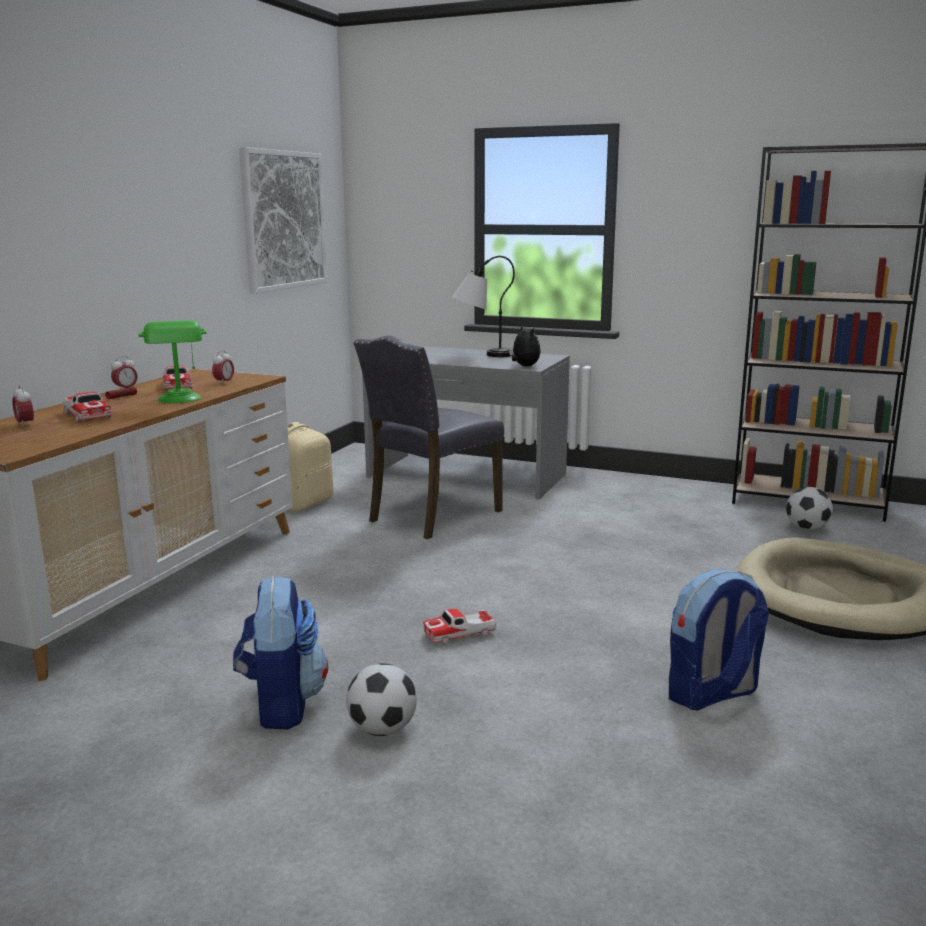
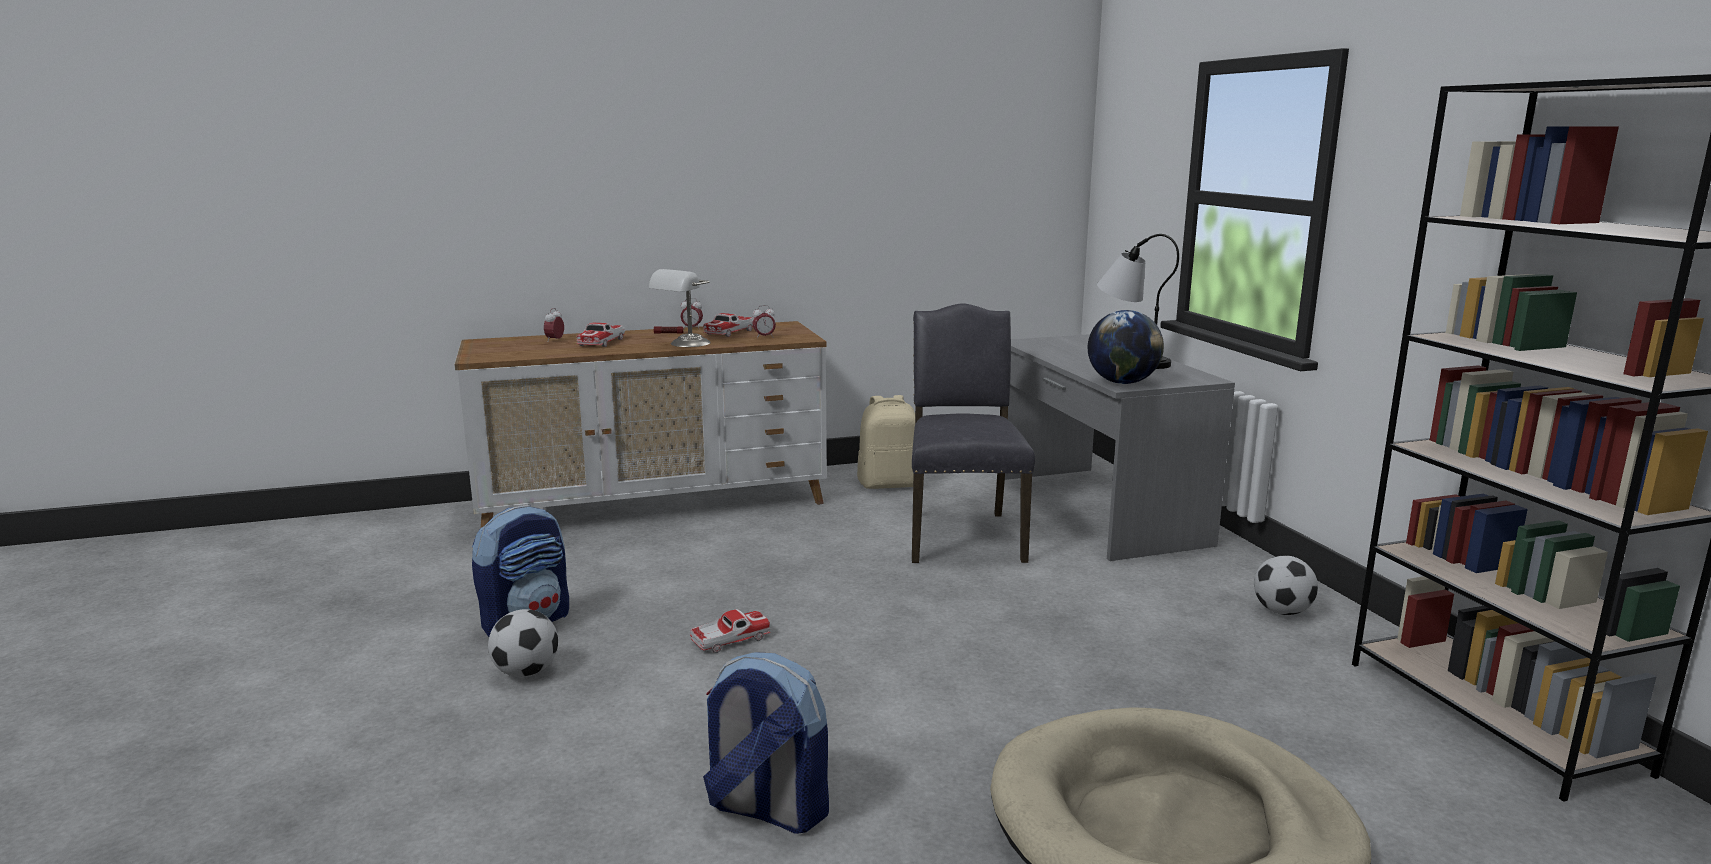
camera: 50 degrees right, 0 degrees up
green table lamp [139,320,207,403] -> white table lamp [649,269,711,347]
picture [239,147,327,294] -> none
grey chair [353,335,504,539] -> grey chair turned 90 degrees clockwise [912,303,1035,563]
toy car [423,609,496,645] -> toy car turned 120 degrees clockwise [690,609,770,653]
plush toy [509,326,541,366] -> globe [1088,310,1164,384]
football [786,487,833,530] -> football moved to [1254,555,1318,615]

